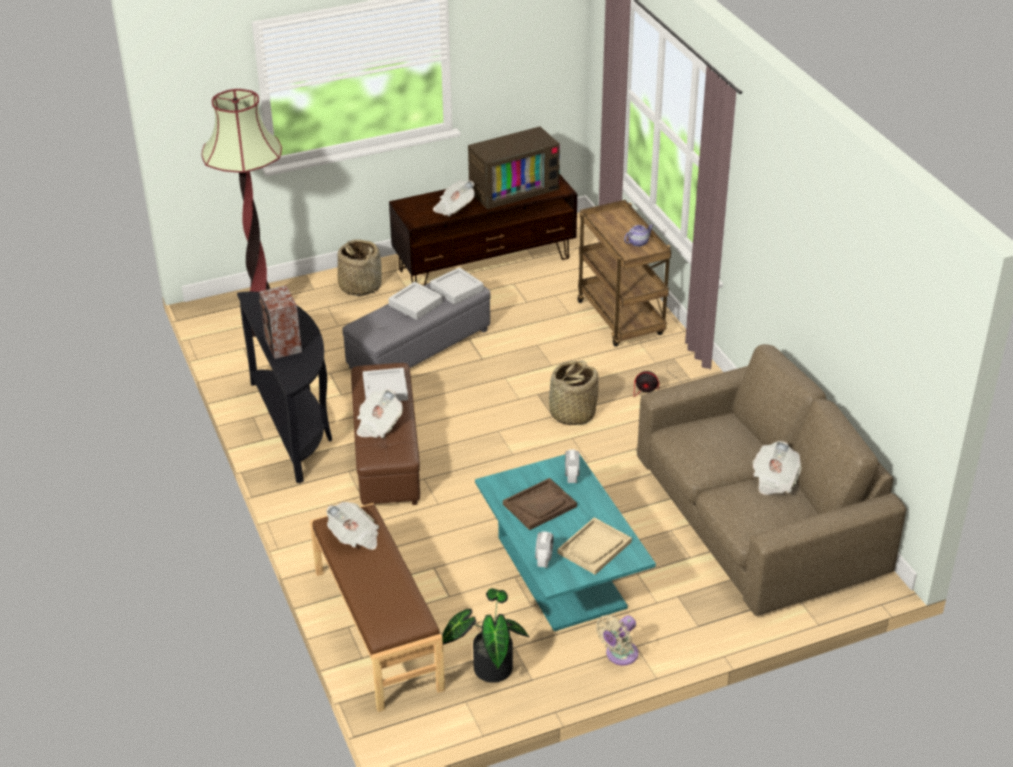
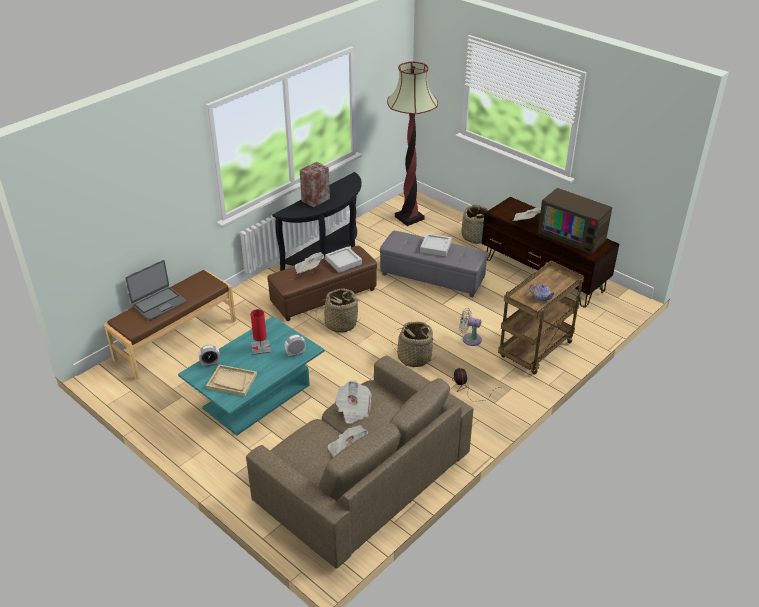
camera: 65 degrees right, 0 degrees up
newspaper [326,502,379,550] -> newspaper moved to [335,381,372,424]
grey tray [430,267,484,305] -> none
potted plant [442,588,529,683] -> none
brown tray [503,478,577,530] -> red table lamp [250,309,271,355]
beige fan [596,615,639,665] -> beige fan moved to [459,308,482,346]
none -> laptop [125,260,187,321]
none -> basket [316,288,362,333]

